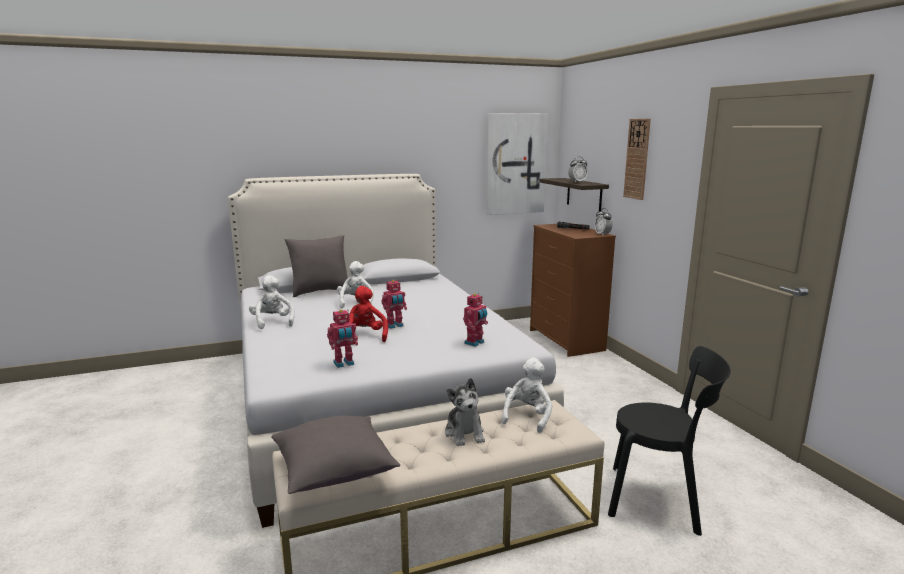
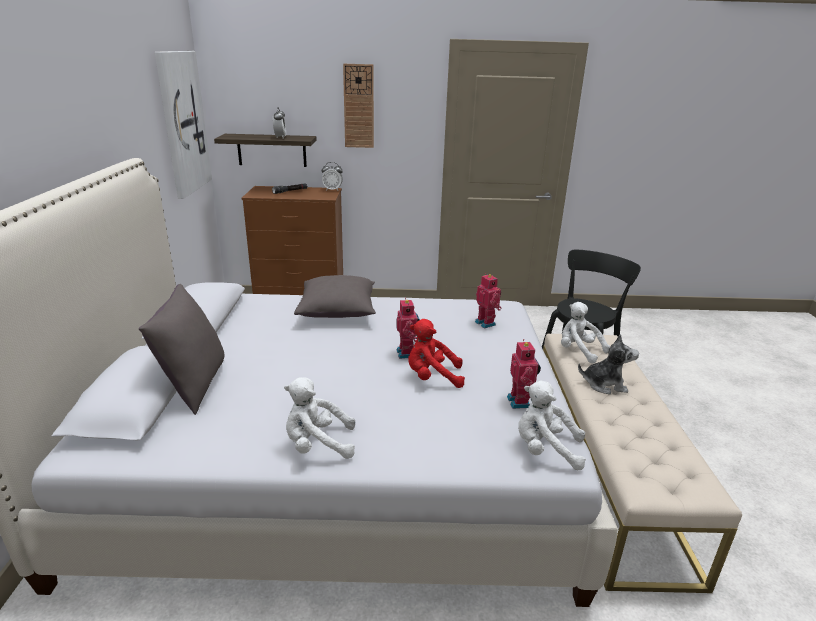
camera: 70 degrees left, 10 degrees up
grey pillow [271,415,400,494] -> grey pillow moved to [294,275,376,318]
white plush toy [337,261,374,309] -> white plush toy moved to [518,380,586,470]

